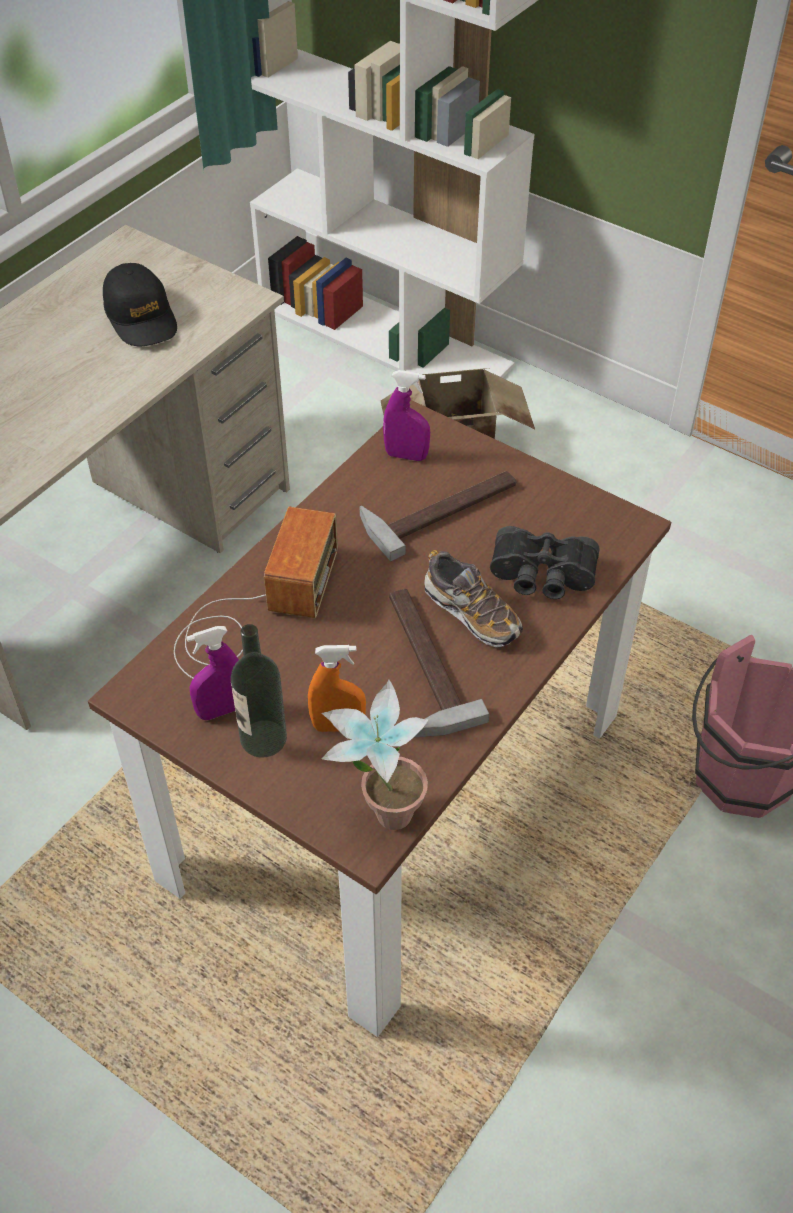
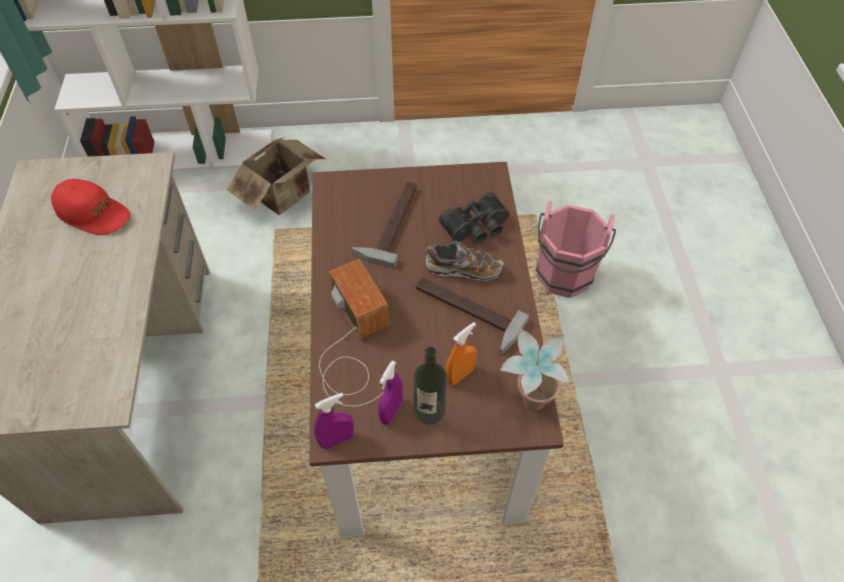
camera: 40 degrees left, 5 degrees up
black cap [103,263,177,346] -> red cap [51,179,130,235]
purple spray bottle [383,370,430,461] -> purple spray bottle moved to [314,393,354,449]

